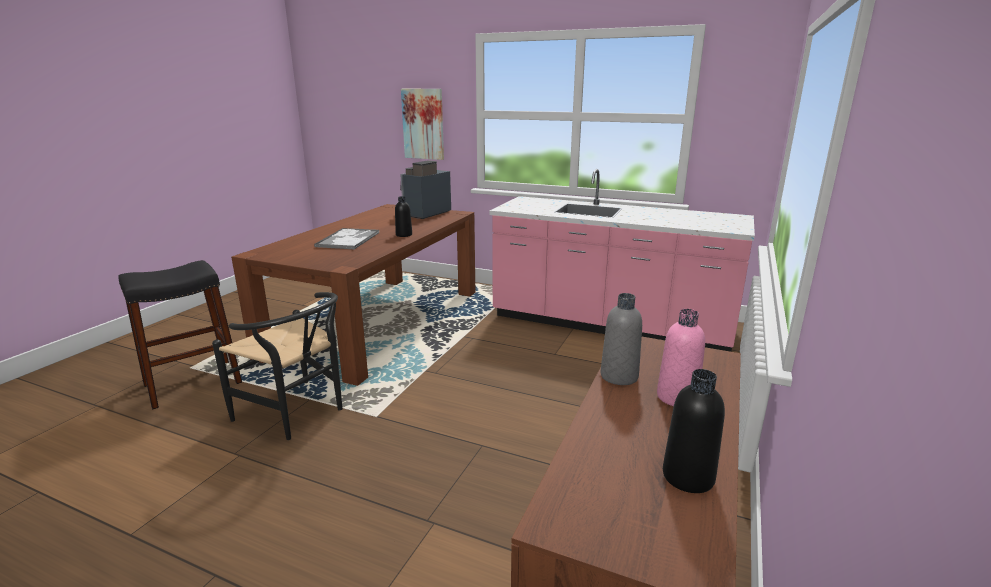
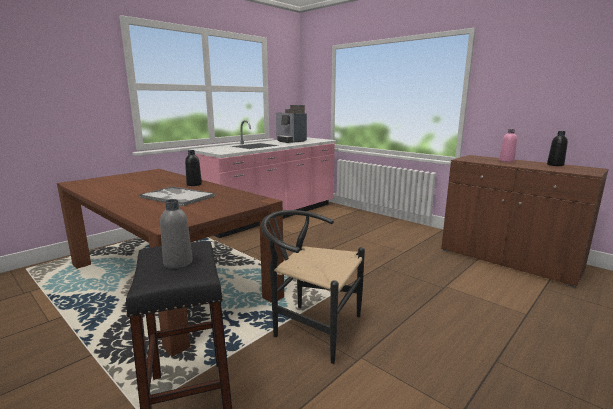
camera: 70 degrees left, 5 degrees down
black chair [212,292,343,441] -> black chair turned 120 degrees counterclockwise [261,210,365,364]
coffee machine [400,160,451,219] -> coffee machine moved to [276,105,307,143]
picture [401,89,444,160] -> none
grey bottle [601,293,642,385] -> grey bottle moved to [160,199,193,268]

